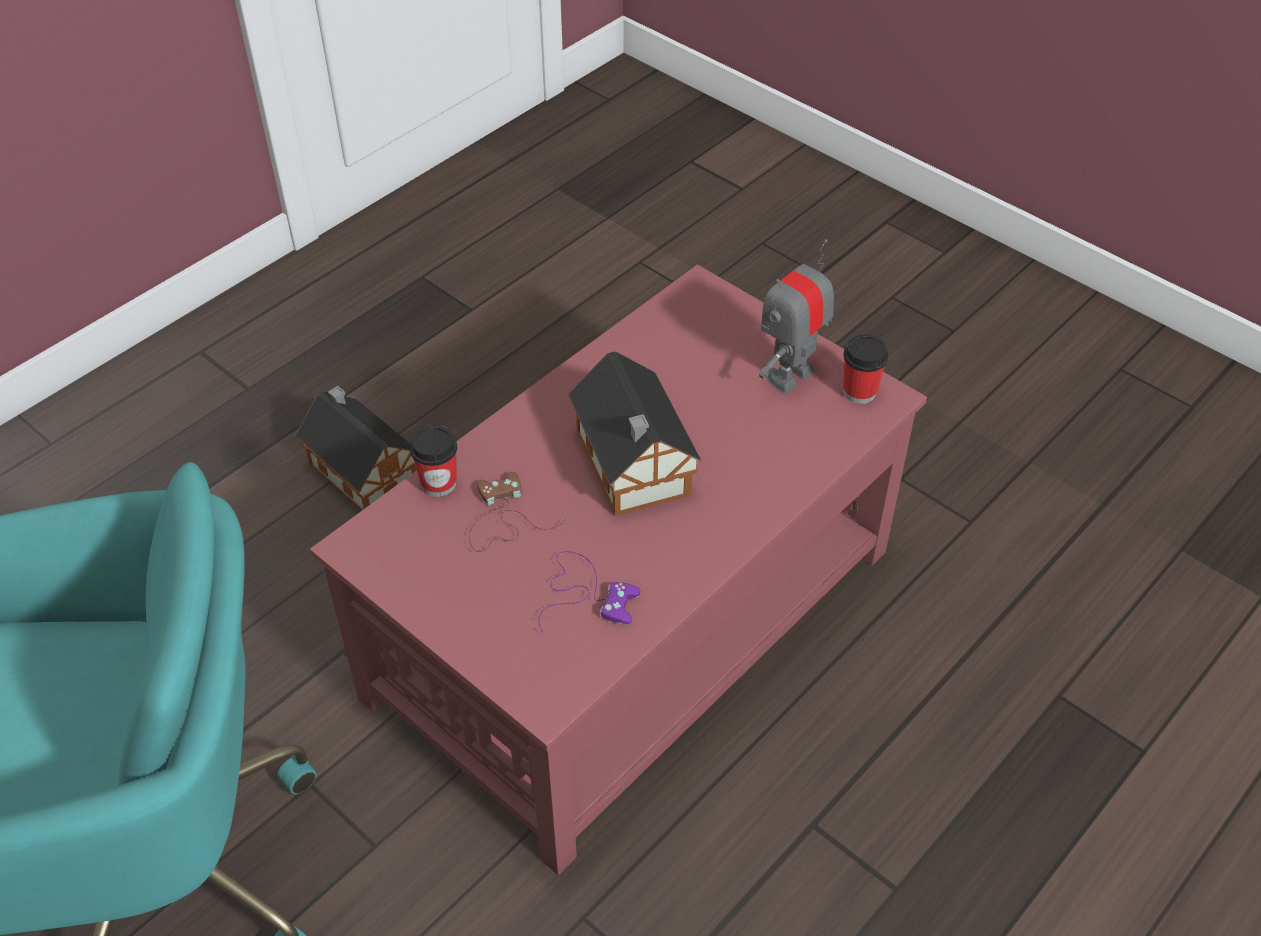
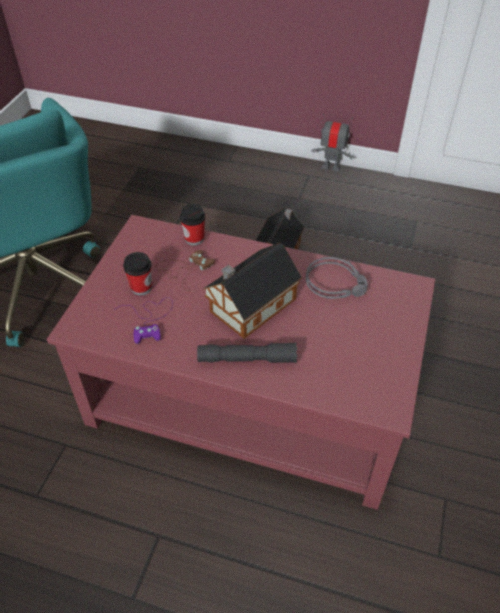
camera: 65 degrees right, 0 degrees up
toy robot [759,239,834,394] -> toy robot moved to [312,114,354,172]
cup [843,334,888,404] -> cup moved to [123,252,152,295]
none -> grey flashlight [197,343,297,363]
none -> grey headphones [306,257,368,299]

